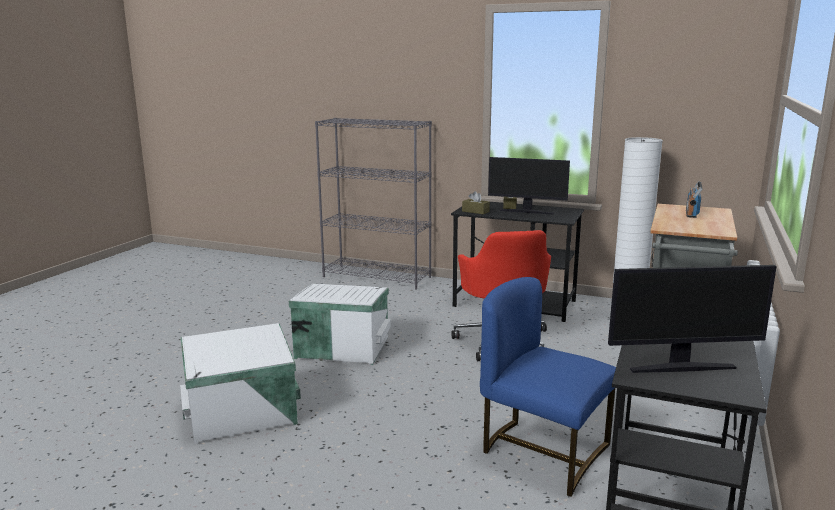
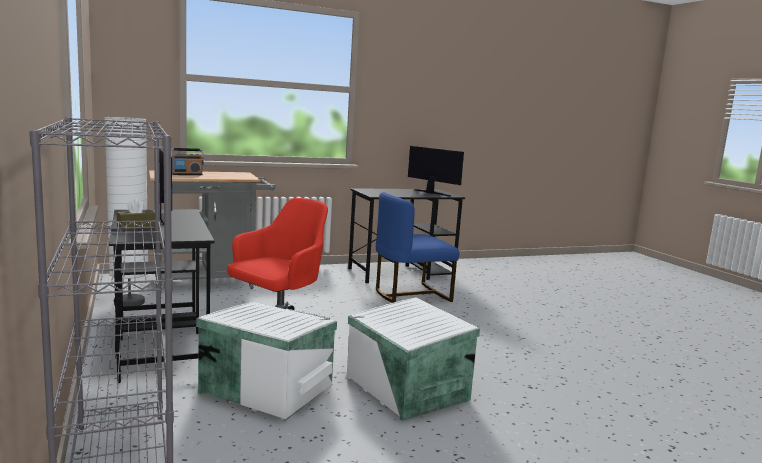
camera: 135 degrees left, 5 degrees down
white storage box [180,323,301,444] -> white storage box moved to [196,302,337,421]
brown tissue box [462,191,490,214] -> none
blue chair [480,277,616,497] -> blue chair turned 75 degrees clockwise [376,192,459,303]

